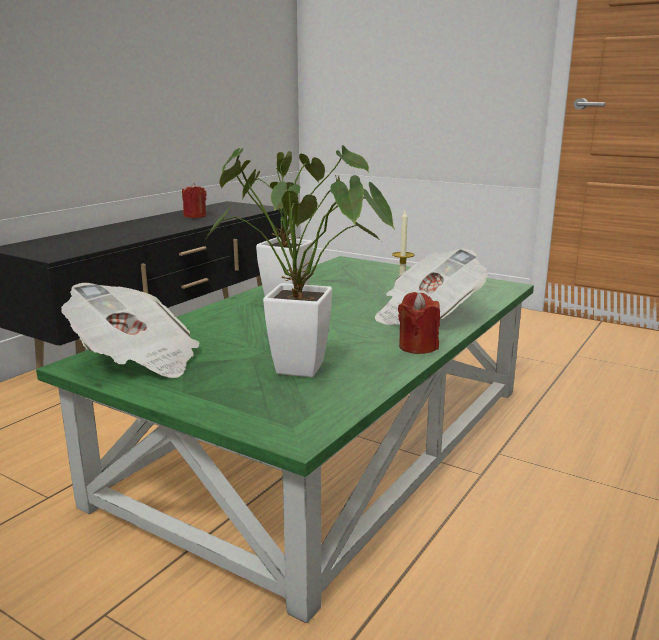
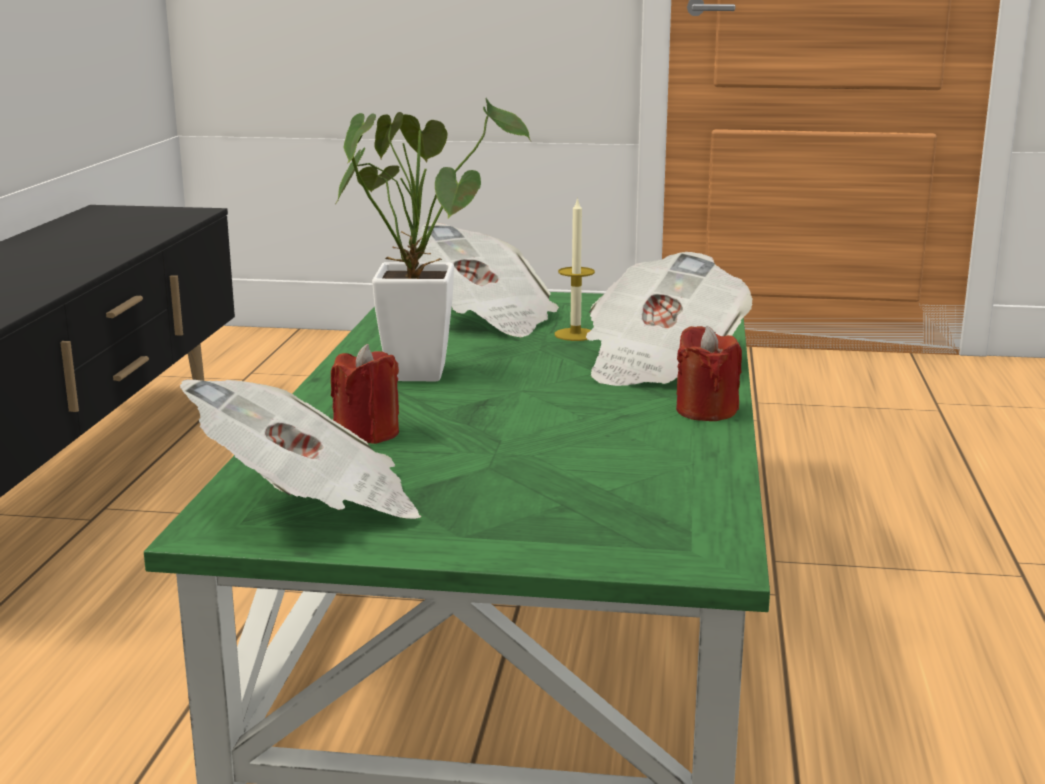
camera: 25 degrees left, 0 degrees up
red candle [182,183,207,218] -> red candle moved to [331,344,399,444]
potted plant [207,160,395,377] -> none
none -> newspaper [406,223,559,337]

